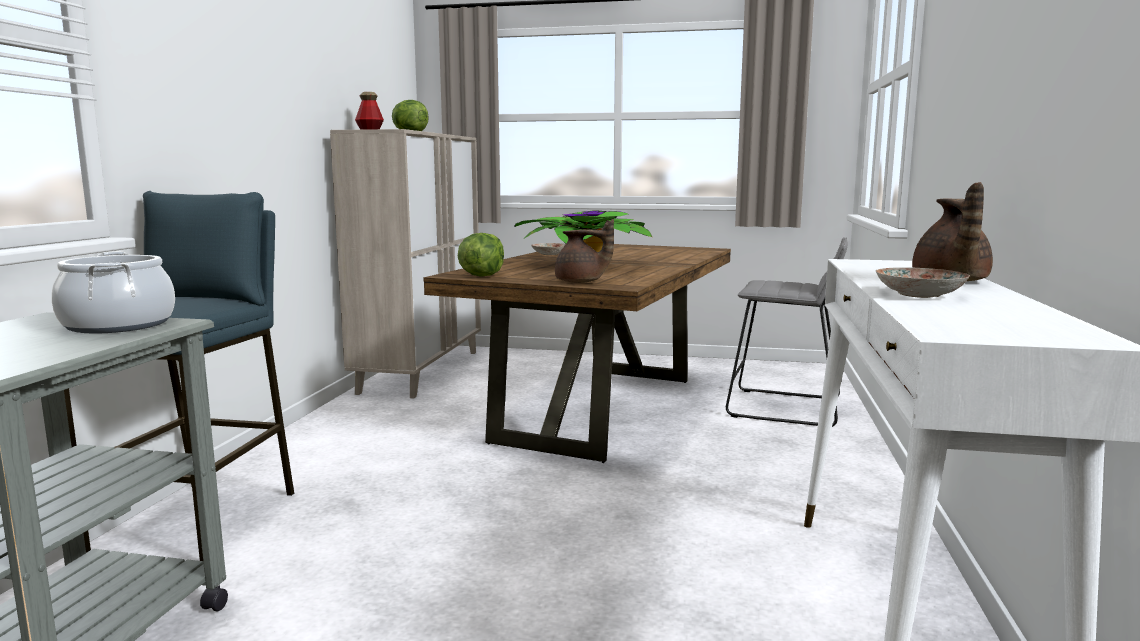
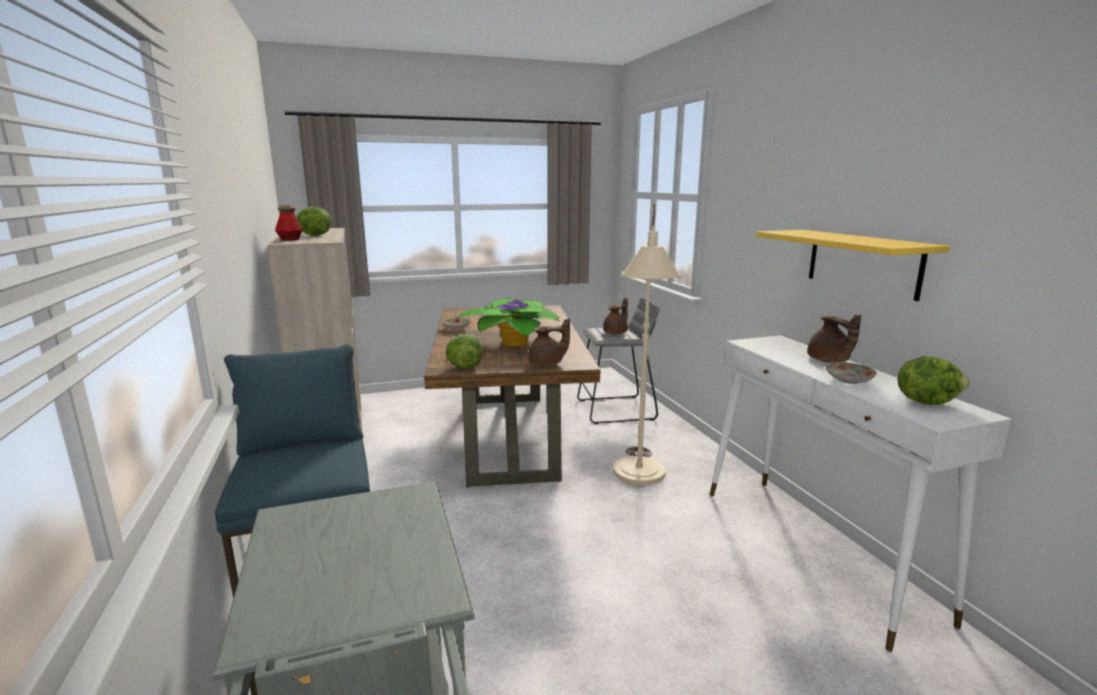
camera: 30 degrees left, 5 degrees up
cooking pot [52,252,175,333] -> none
none -> brown teapot [603,298,628,334]
none -> beige floor lamp [613,203,681,485]
none -> yellow shelf [755,230,950,301]
none -> lettuce [898,356,970,405]

